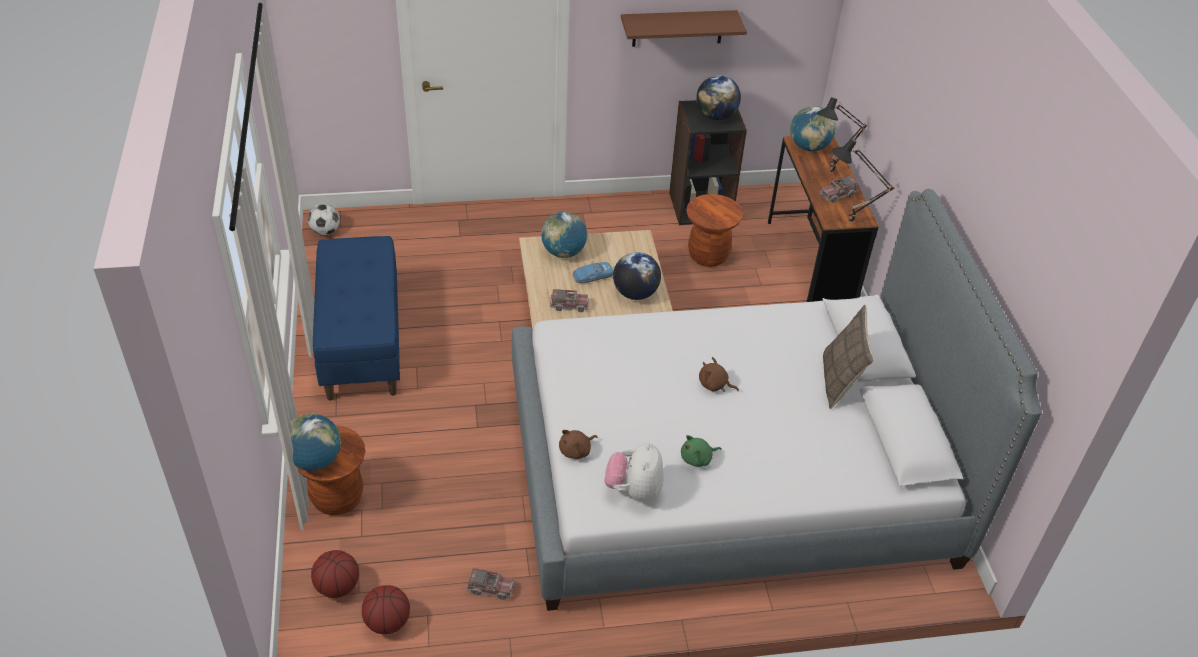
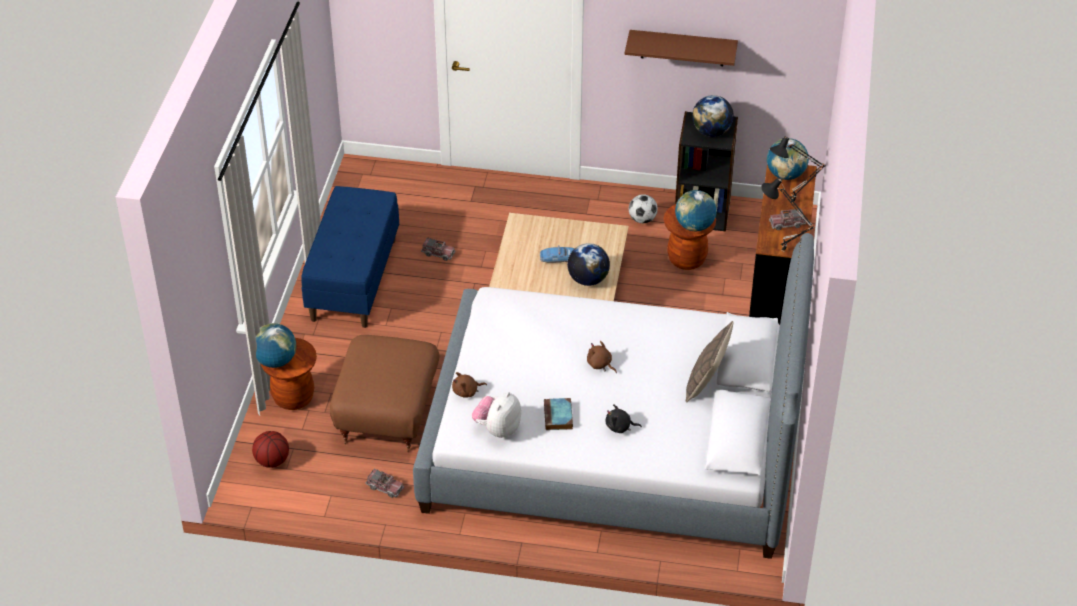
camera: 20 degrees right, 0 degrees up
football [308,203,340,235] -> football moved to [629,194,658,223]
basketball [362,585,410,634] -> none
globe [541,212,587,258] -> globe moved to [675,190,717,231]
toy truck [550,289,589,312] -> toy truck moved to [421,237,456,261]
green plush toy [681,435,722,467] -> book [544,398,573,430]
none -> brown ottoman [330,335,440,452]
none -> black plush toy [605,404,642,433]

